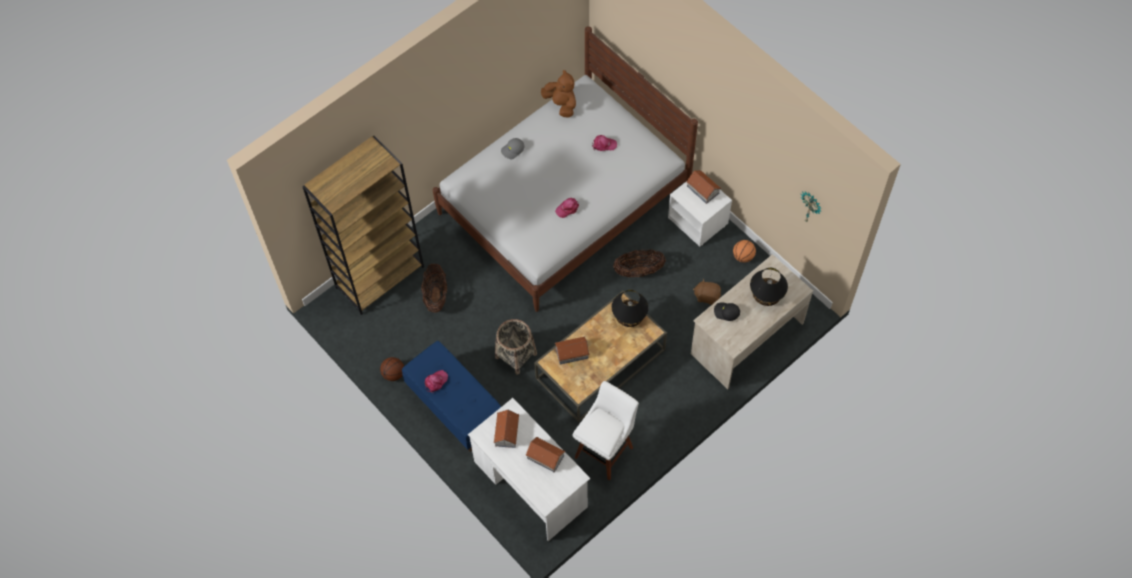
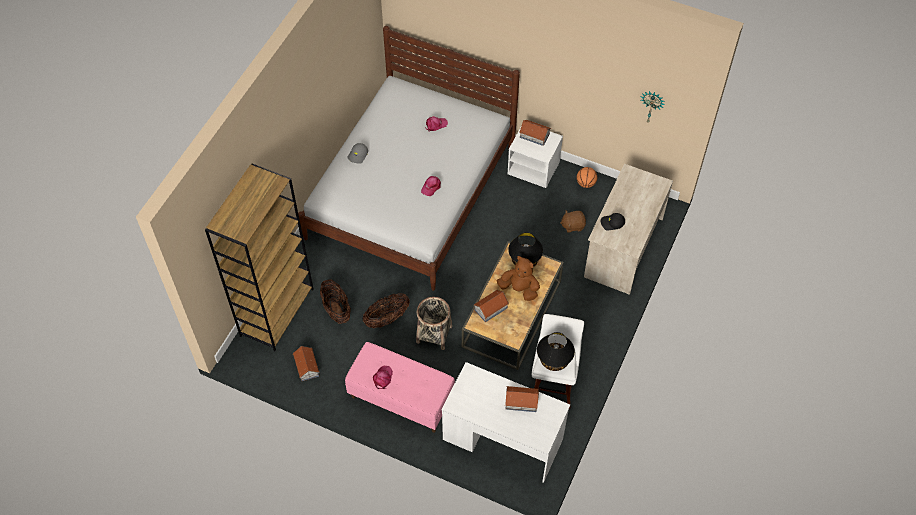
camera: 25 degrees left, 5 degrees down
basketball [380,357,404,381] -> none
blue bench [402,341,501,452] -> pink bench [345,342,455,433]
toy house [494,409,520,448] -> toy house moved to [293,346,320,381]
brown plush toy [541,70,576,117] -> brown plush toy moved to [497,256,540,301]
basket [613,249,666,277] -> basket moved to [363,293,409,328]
black table lamp [750,268,788,306] -> black table lamp moved to [537,332,575,371]

